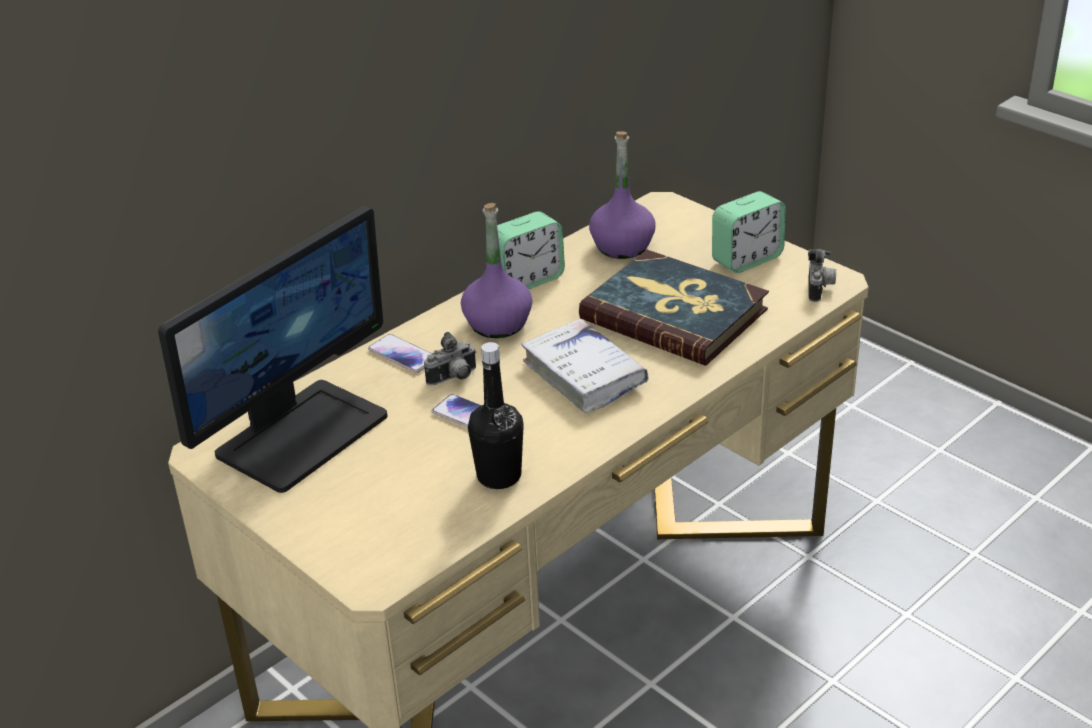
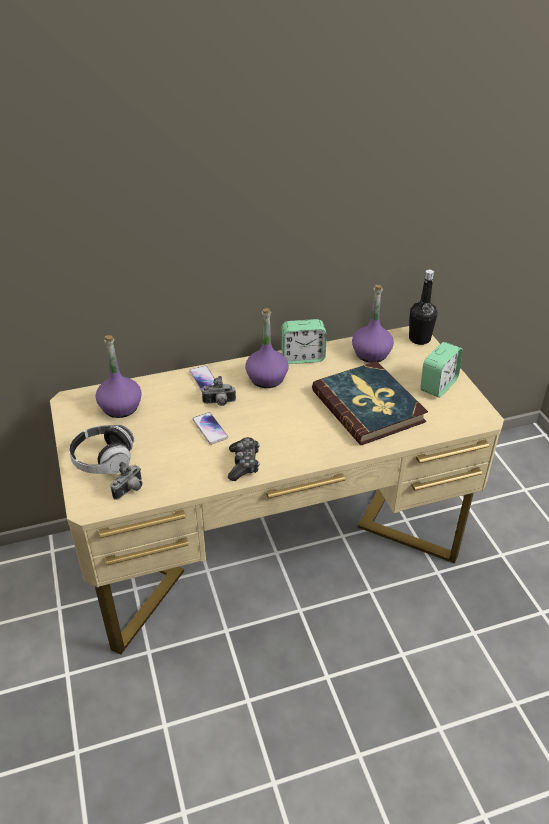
camera: 25 degrees right, 5 degrees up
monitor [158,206,387,493] -> purple bottle [95,335,142,418]
black bottle [468,342,524,489] -> black bottle moved to [409,270,438,345]
white book [521,319,648,413] -> none
alarm clock [712,191,786,273] -> alarm clock turned 45 degrees counterclockwise [420,342,463,398]
camera [808,249,836,302] -> camera moved to [110,462,142,500]
none -> headphones [69,425,134,474]
none -> game controller [228,437,260,481]

